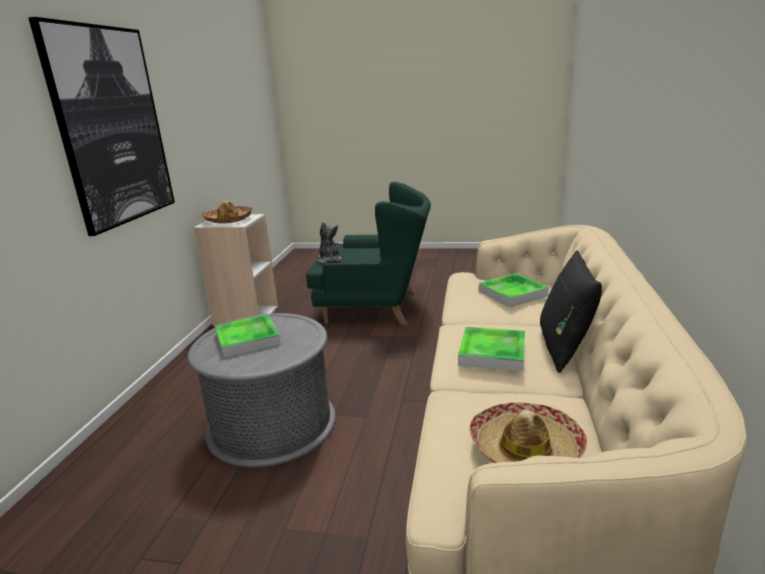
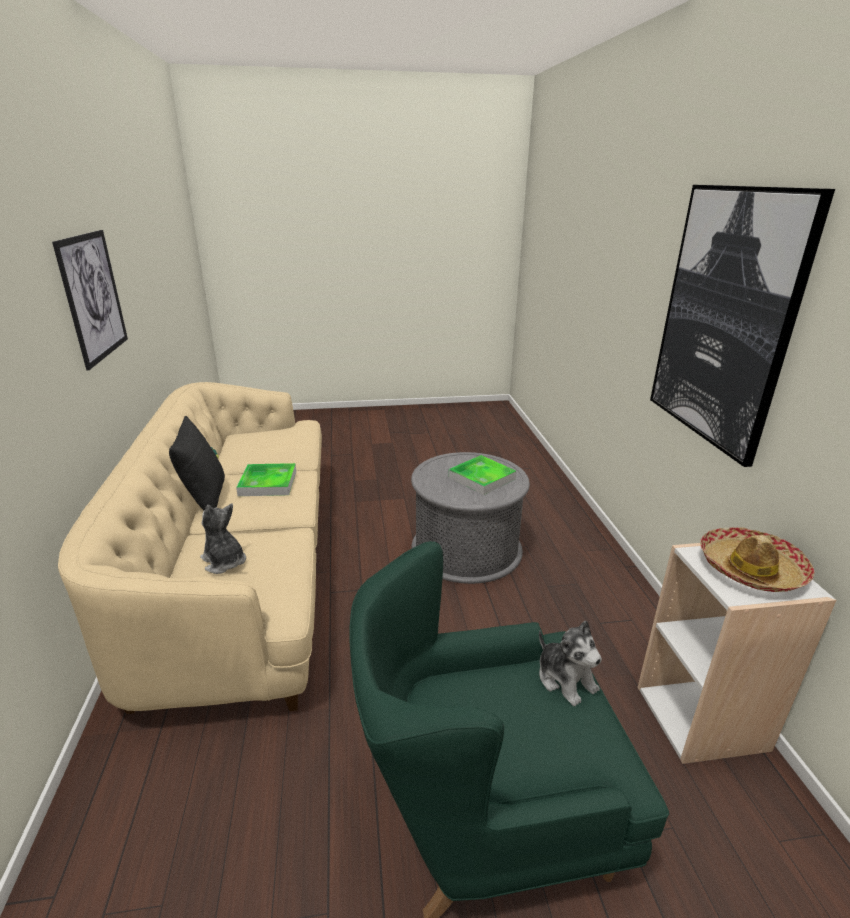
camera: 160 degrees right, 5 degrees up
hat [470,402,587,463] -> none
tray [479,273,549,307] -> plush toy [200,504,246,574]
none -> picture [52,230,128,370]

